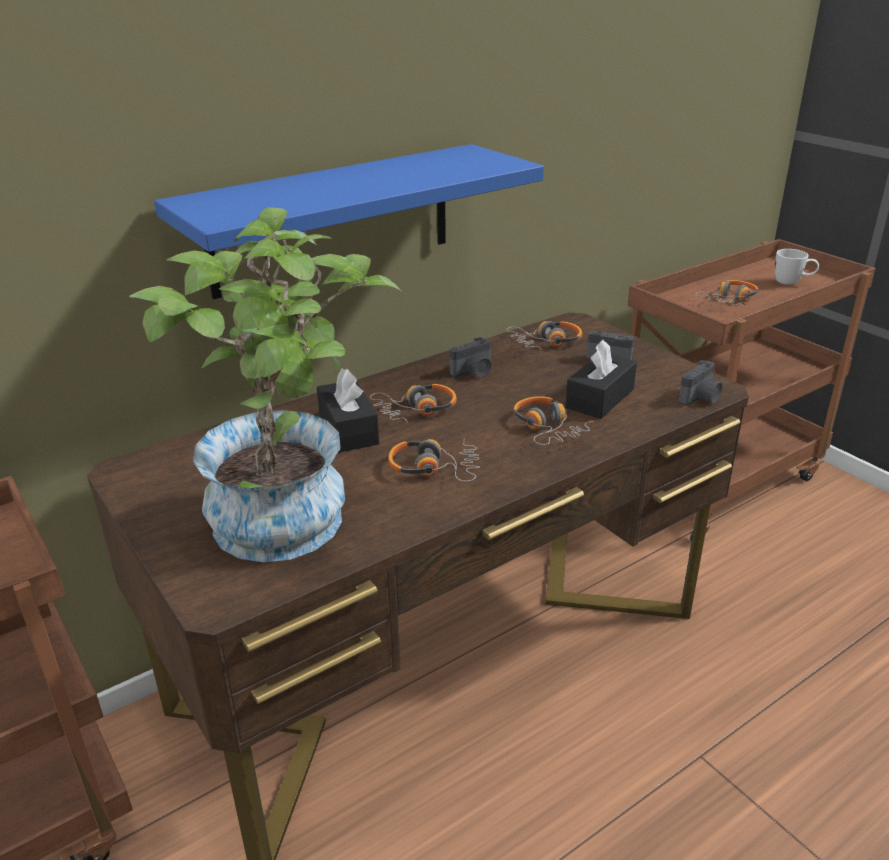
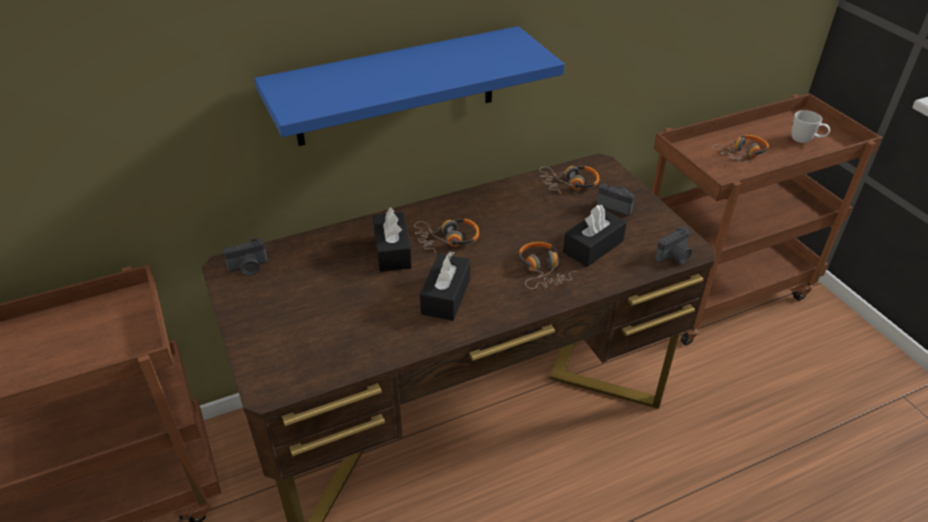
camera: 10 degrees right, 10 degrees up
potted plant [130,207,401,562] -> none
headphones [388,439,480,482] -> black tissue box [420,252,470,321]
camera [450,337,492,378] -> camera moved to [223,238,268,276]

